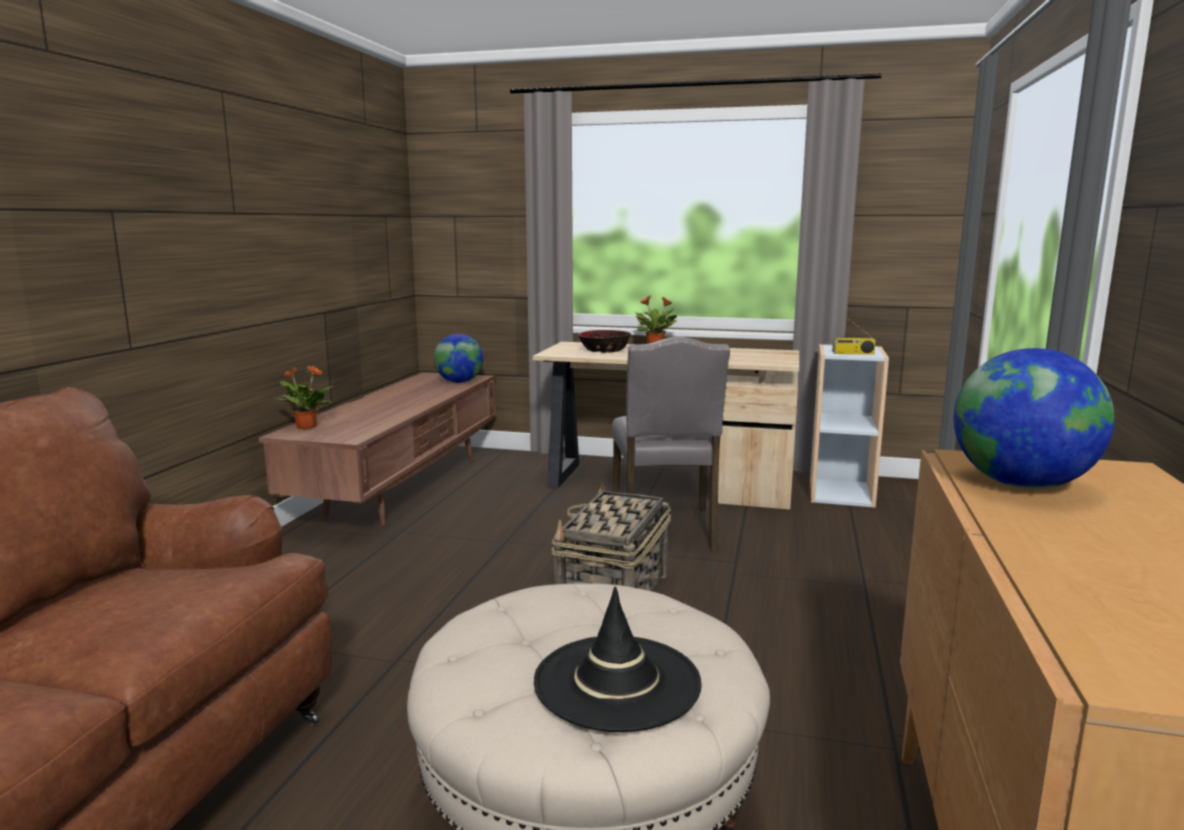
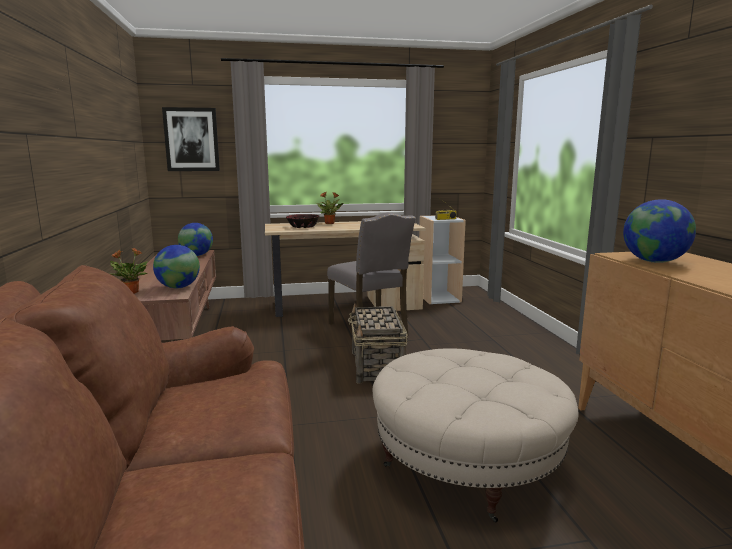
camera: 25 degrees left, 0 degrees up
black hat [534,587,702,732] -> none
none -> globe [153,245,200,288]
none -> picture [162,107,220,171]

